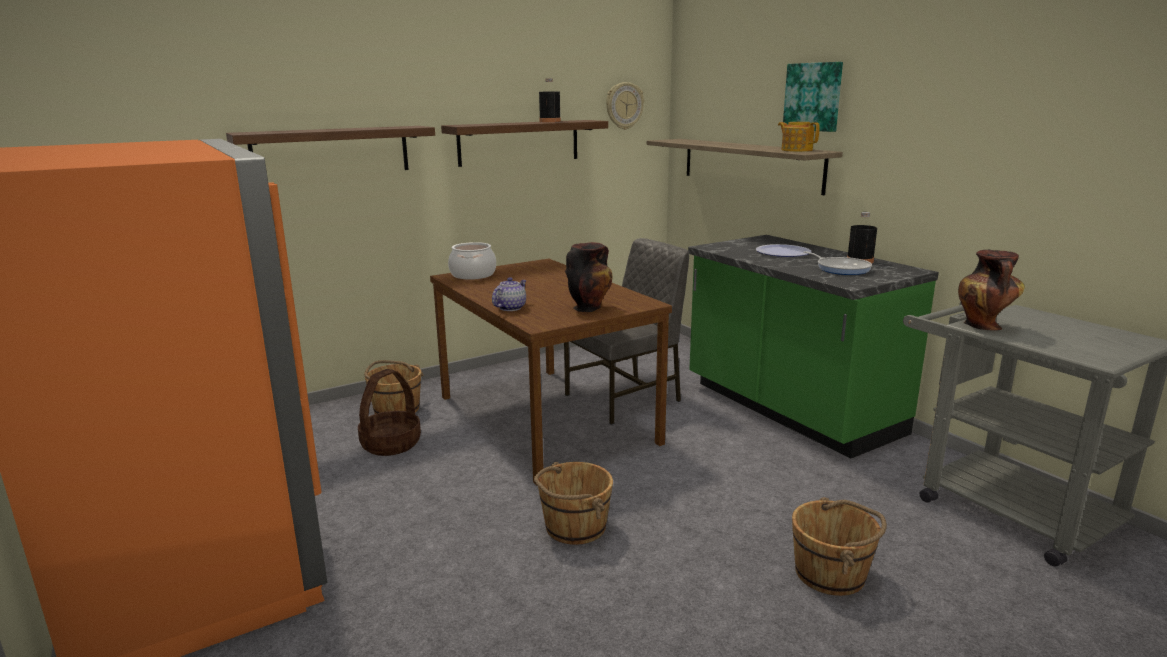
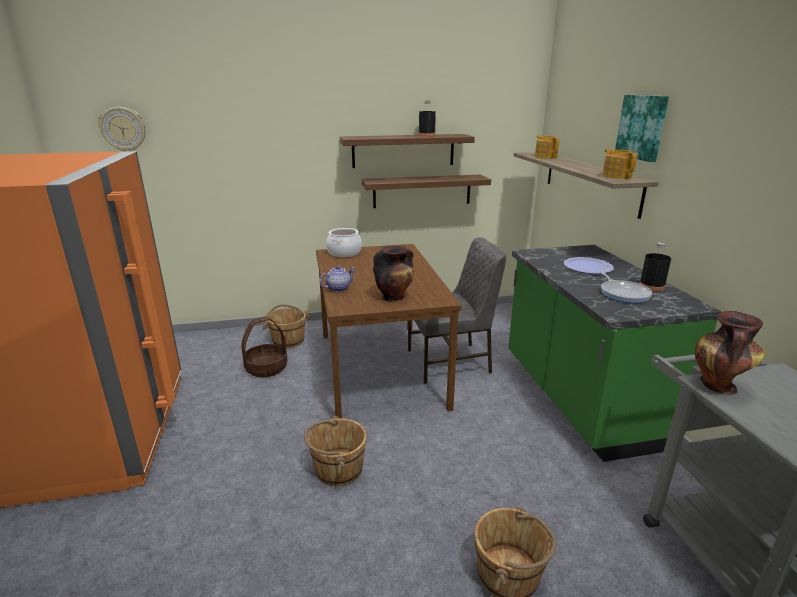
camera: 20 degrees right, 5 degrees up
shelf [226,126,435,170] -> shelf moved to [362,175,491,208]
wall clock [606,82,644,130] -> wall clock moved to [98,107,146,152]
none -> teapot [535,135,559,159]

